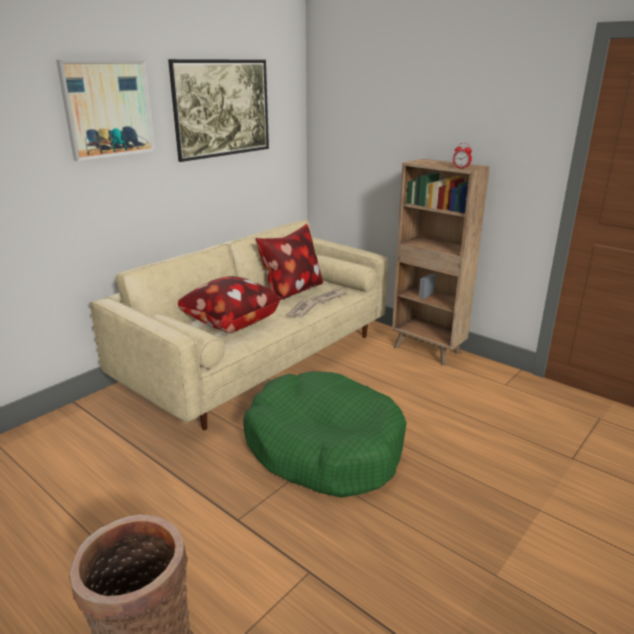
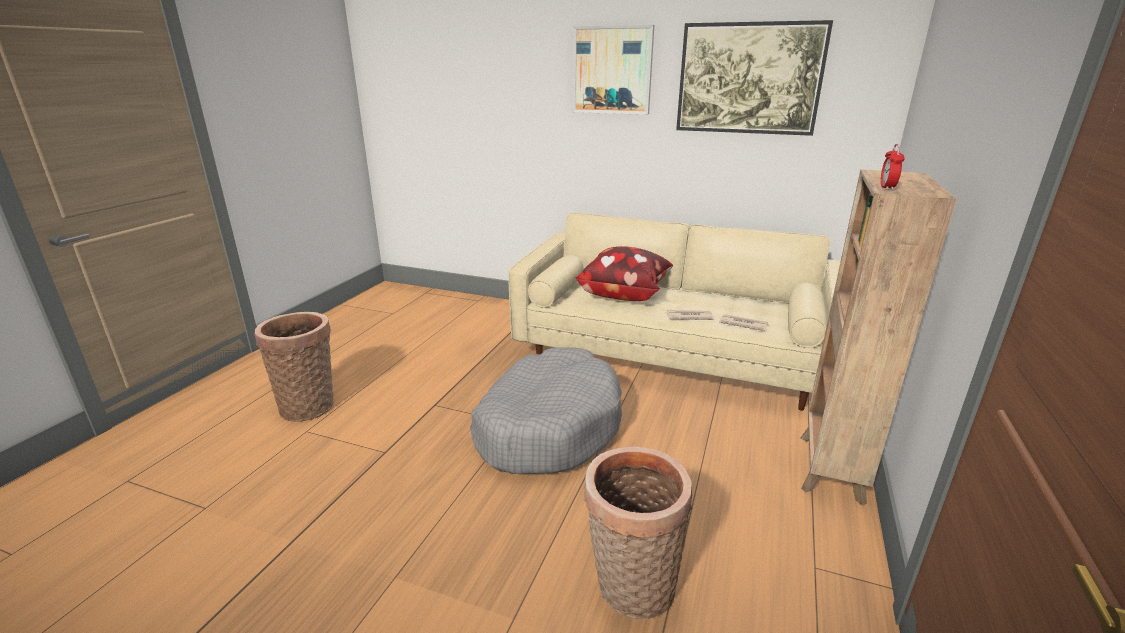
camera: 70 degrees right, 0 degrees up
green dog bed [243,371,407,498] -> grey dog bed [470,347,622,474]
pillow [255,224,323,300] -> none
none -> basket [583,446,692,619]

